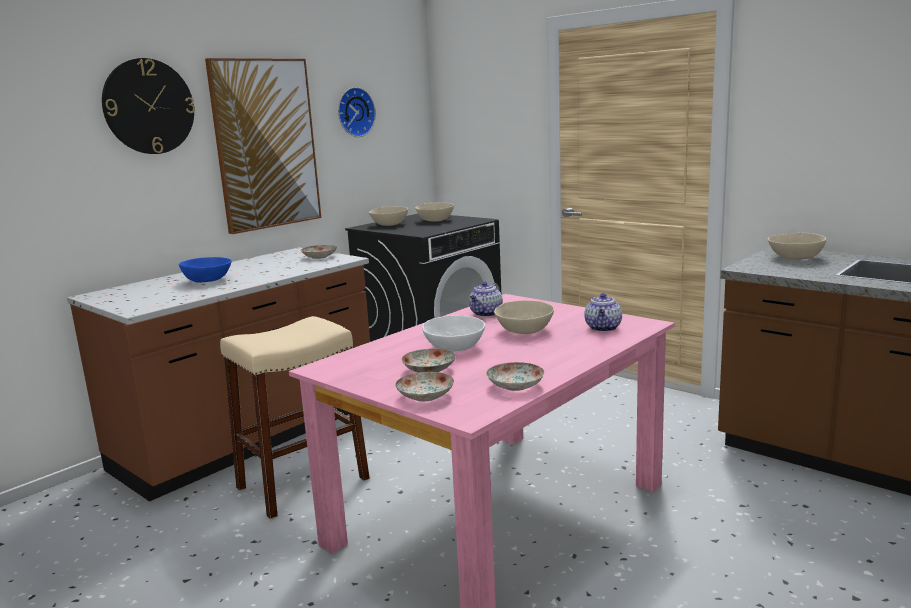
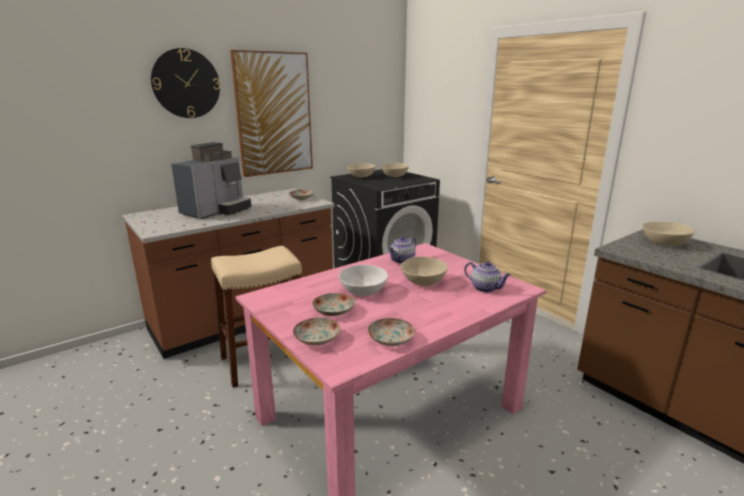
camera: 10 degrees right, 5 degrees up
blue bowl [179,257,232,283] -> coffee machine [171,142,251,219]
wall clock [338,87,376,137] -> none
teapot [584,293,622,332] -> teapot turned 75 degrees counterclockwise [464,261,511,292]

